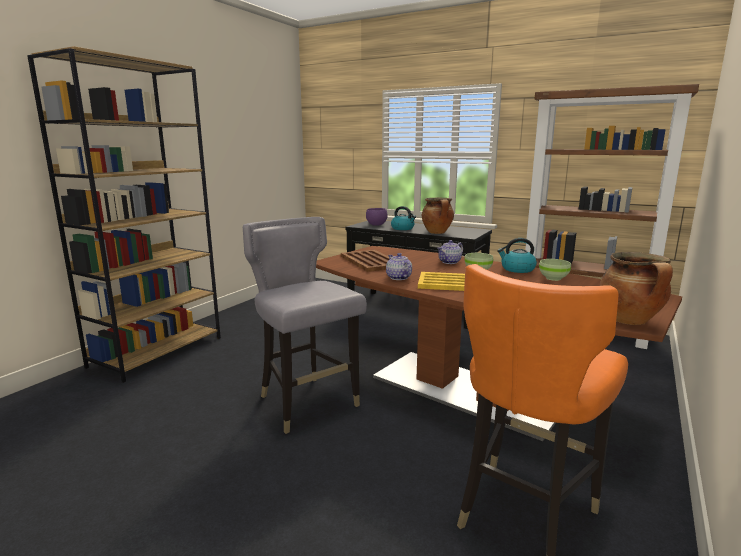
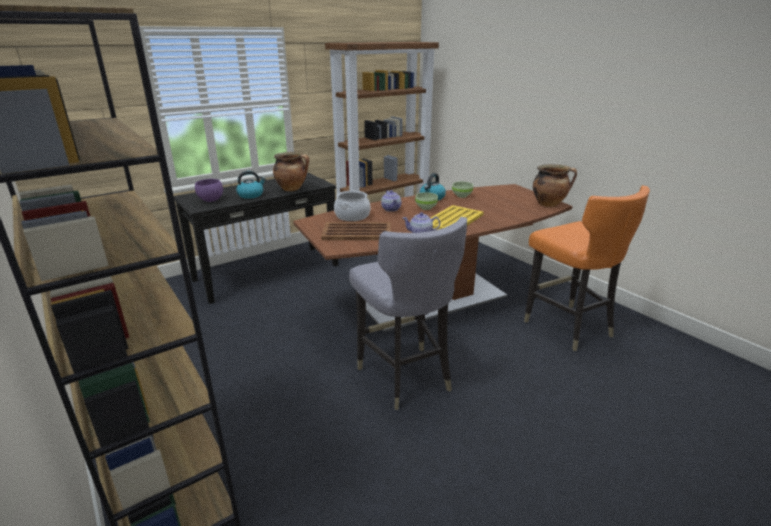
camera: 65 degrees left, 10 degrees up
grey chair [243,217,367,434] -> grey chair turned 105 degrees counterclockwise [349,217,467,410]
none -> cooking pot [334,191,370,221]

